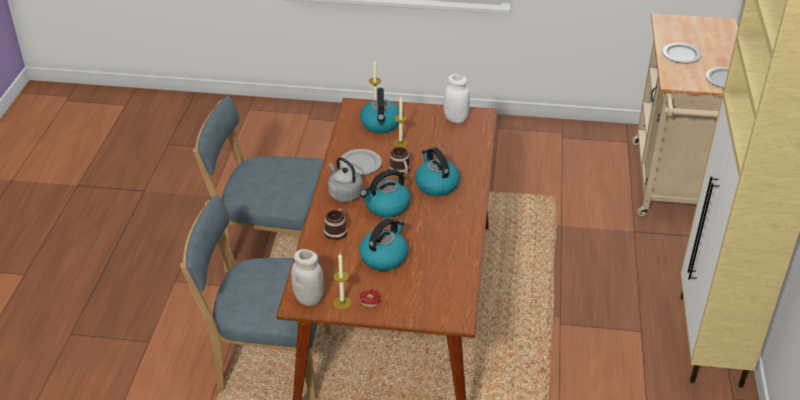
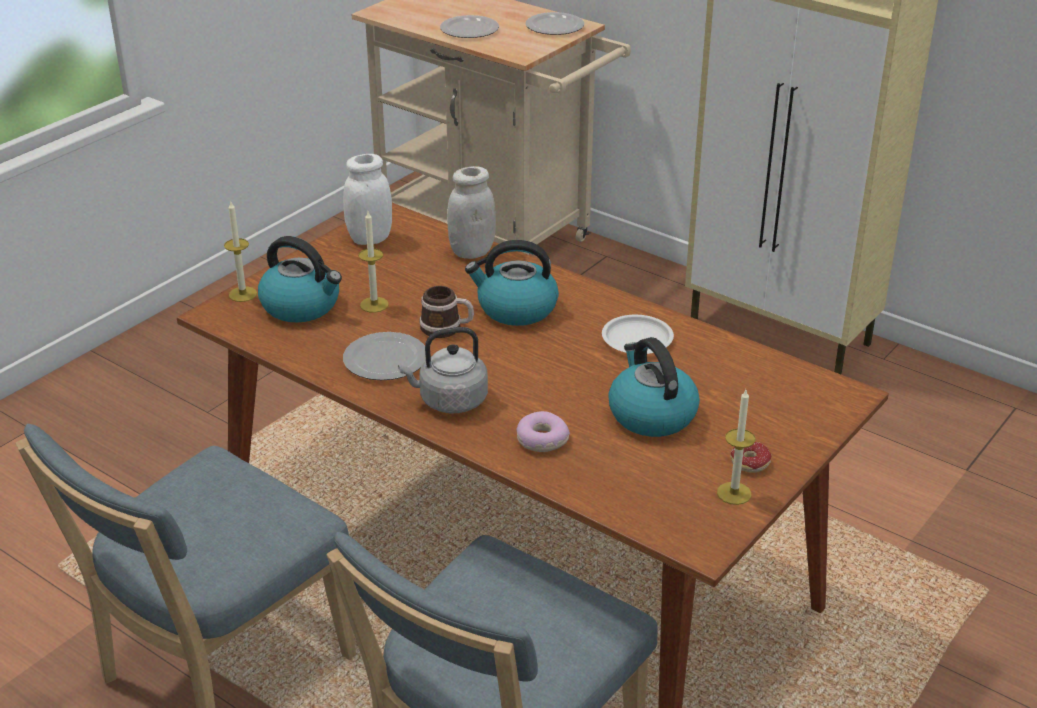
camera: 60 degrees left, 5 degrees down
white jar [291,249,324,306] -> white jar moved to [447,166,496,259]
mug [324,208,348,240] -> donut [517,411,570,452]
kettle [360,169,410,218] -> none
none -> white plate [602,315,674,354]

